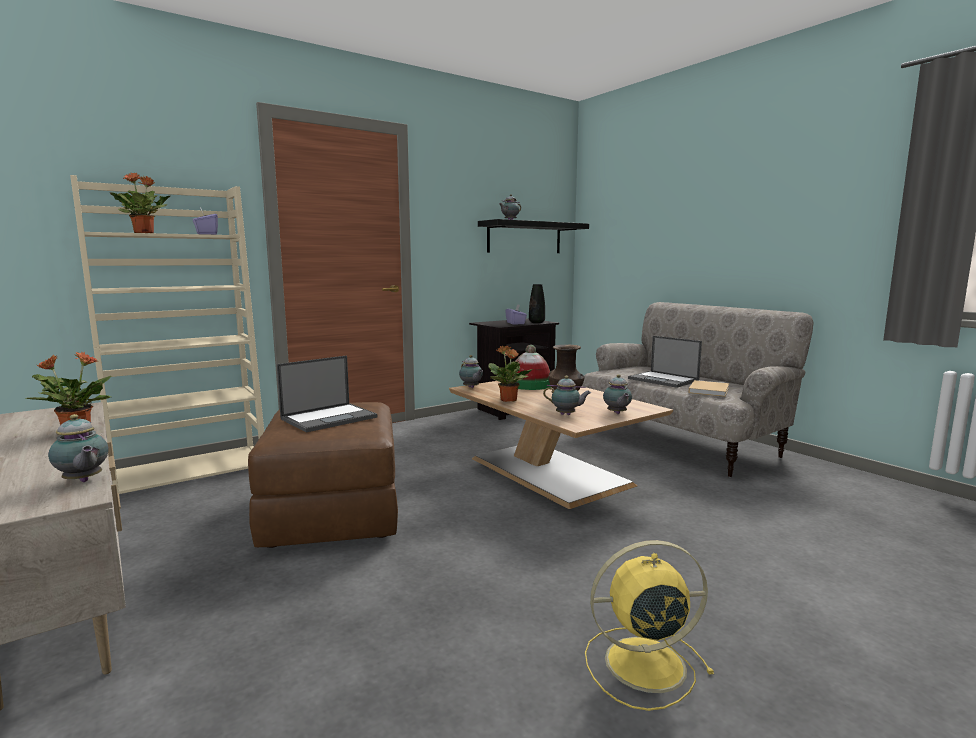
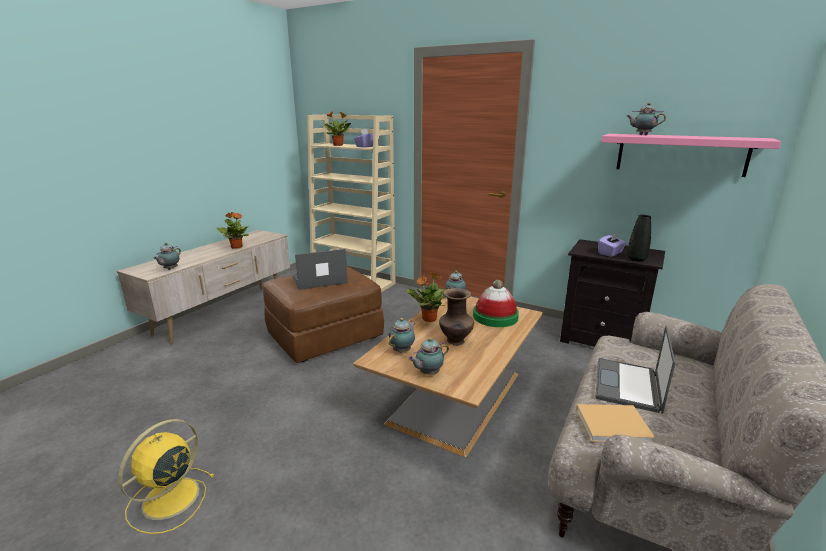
camera: 65 degrees right, 10 degrees up
laptop [277,356,377,432] -> laptop turned 135 degrees clockwise [293,249,347,290]
black shelf [478,219,589,253] -> pink shelf [602,134,781,177]
teapot [543,376,591,415] -> teapot turned 135 degrees counterclockwise [389,318,415,353]
yellow fan [585,540,714,711] -> yellow fan turned 120 degrees counterclockwise [118,419,215,534]

